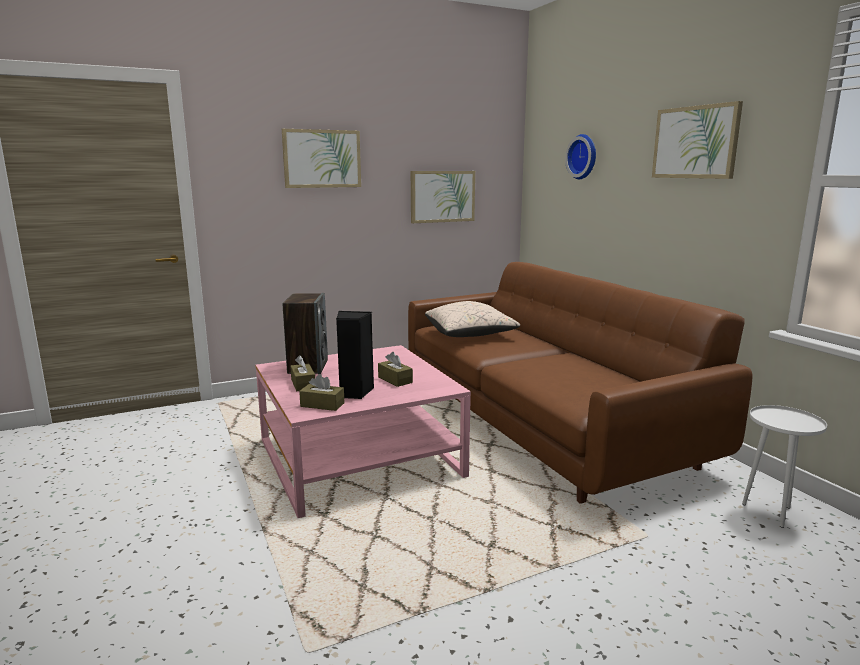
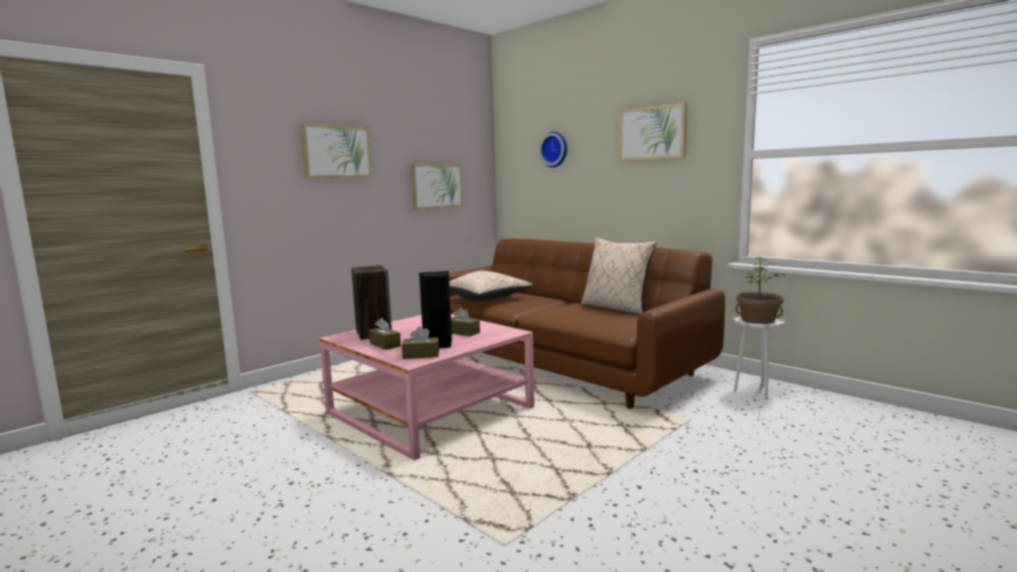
camera: 20 degrees left, 5 degrees down
none -> beige pillow [581,238,657,314]
none -> potted plant [735,257,784,324]

